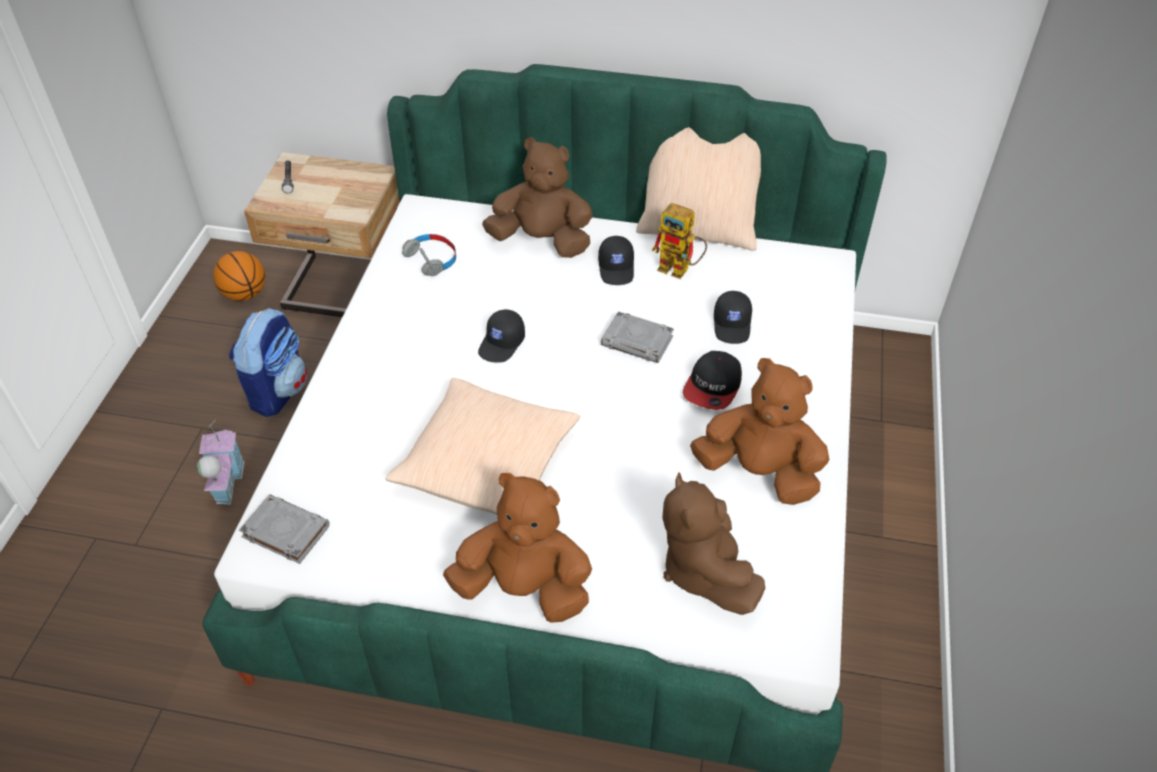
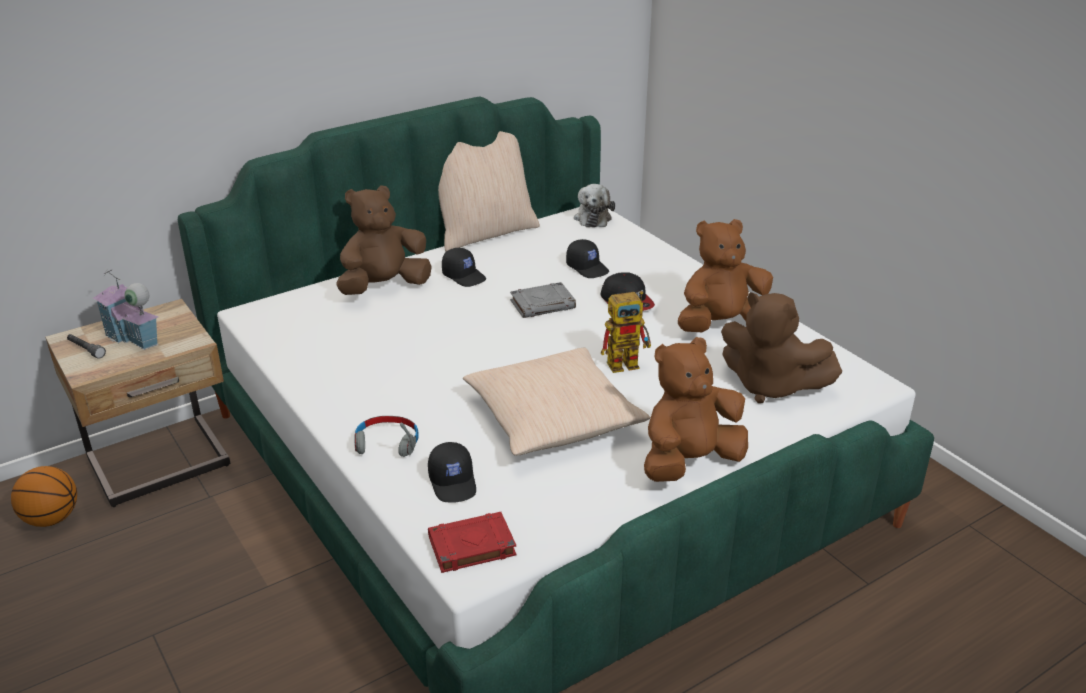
camera: 45 degrees left, 15 degrees down
toy house [197,422,244,505] -> toy house moved to [92,269,159,350]
backpack [229,308,307,417] -> none
grey book [239,495,330,564] -> red book [428,512,517,573]
grey headphones [402,234,456,276] -> grey headphones moved to [354,416,419,457]
black cap [478,309,525,363] -> black cap moved to [428,442,476,503]
toy robot [651,203,707,279] -> toy robot moved to [601,291,651,373]
none -> plush toy [574,184,615,227]

